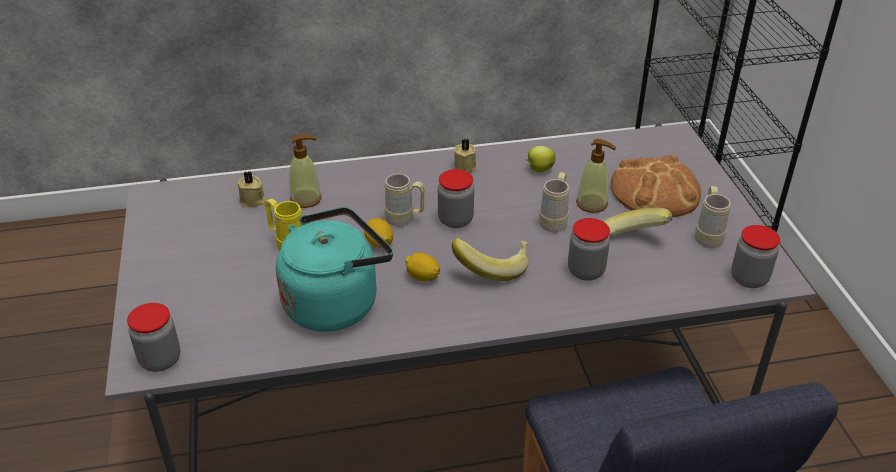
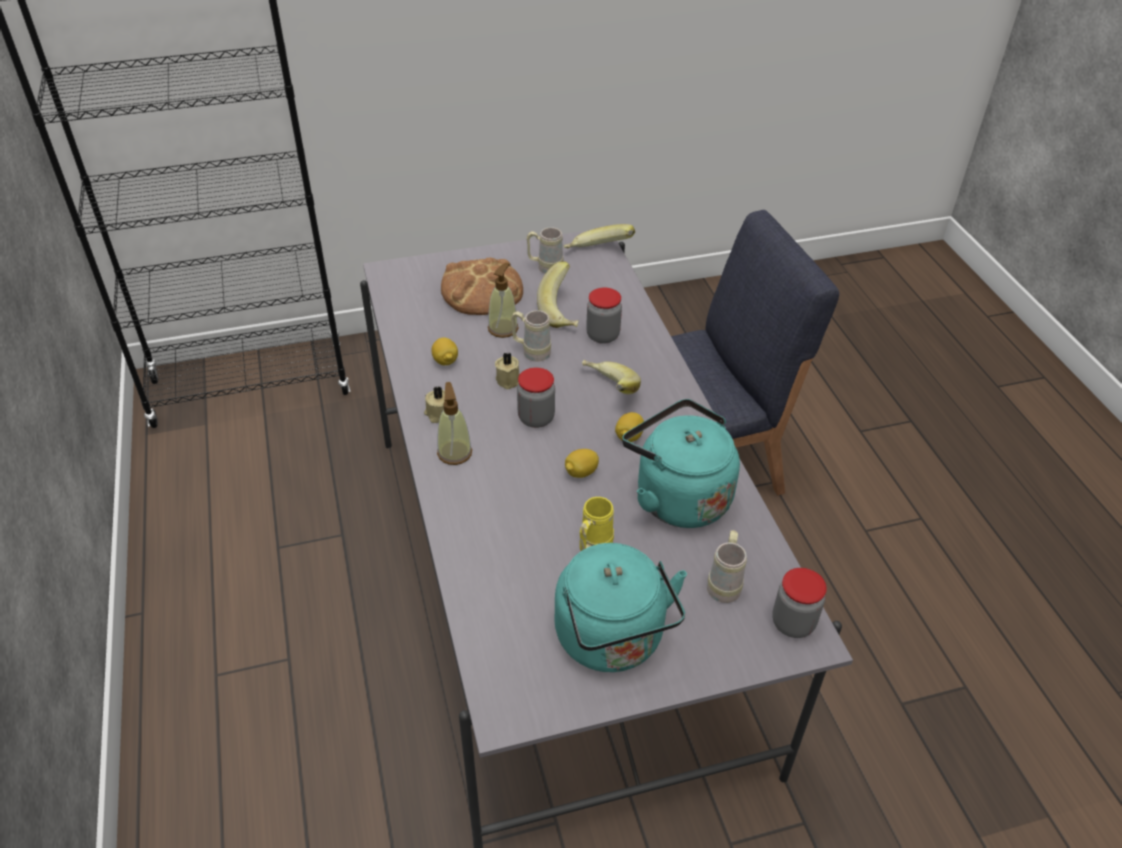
camera: 95 degrees left, 5 degrees up
beige candle [237,171,267,208] -> beige candle moved to [495,352,519,389]
soap dispenser [289,134,322,208] -> soap dispenser moved to [437,382,472,465]
beige mug [385,174,425,226] -> beige mug moved to [707,530,747,603]
apple [526,146,555,172] -> lemon [431,337,458,365]
jar [731,225,780,288] -> banana [564,224,635,248]
none -> turquoise kettle [555,543,687,672]

